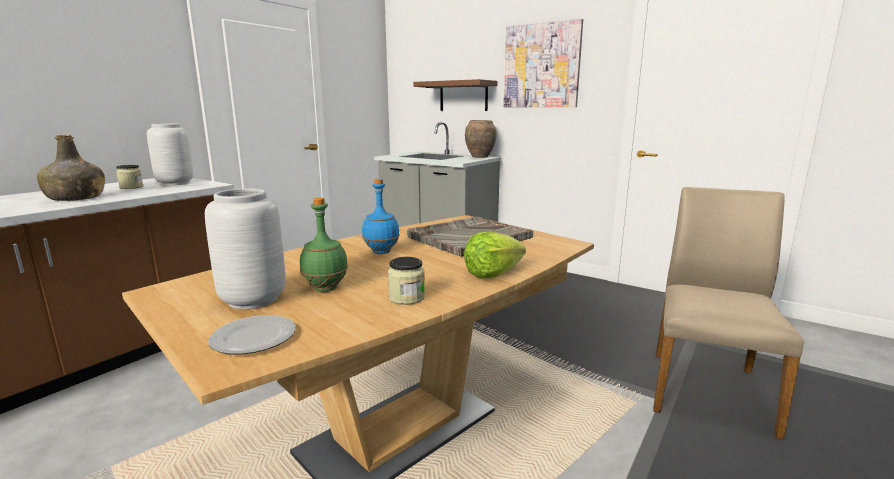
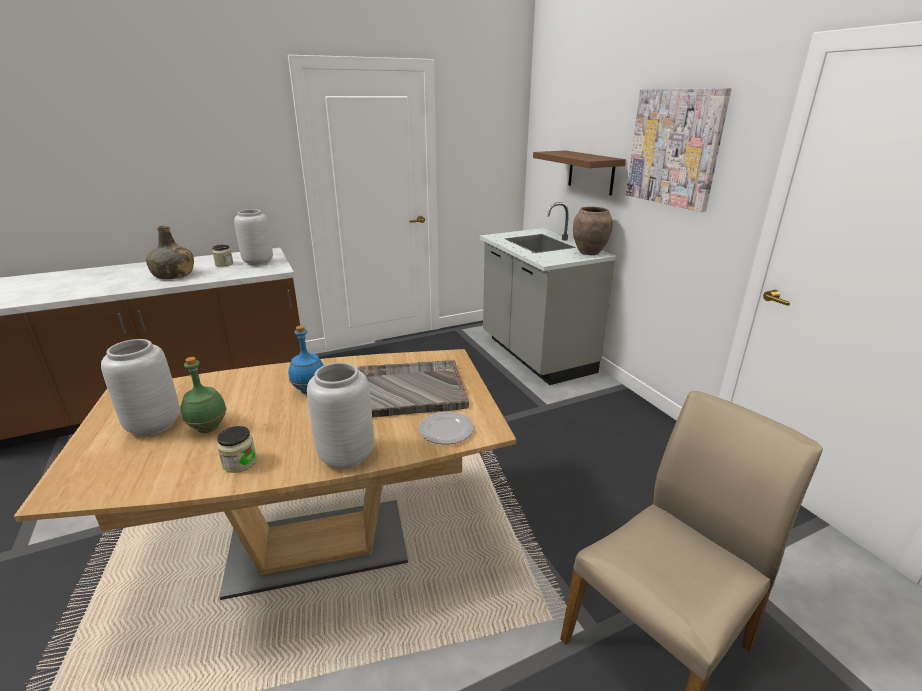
camera: 30 degrees right, 10 degrees up
plate [208,315,296,354] -> plate moved to [419,412,474,444]
lettuce [464,232,526,278] -> grey vase [307,362,374,469]

